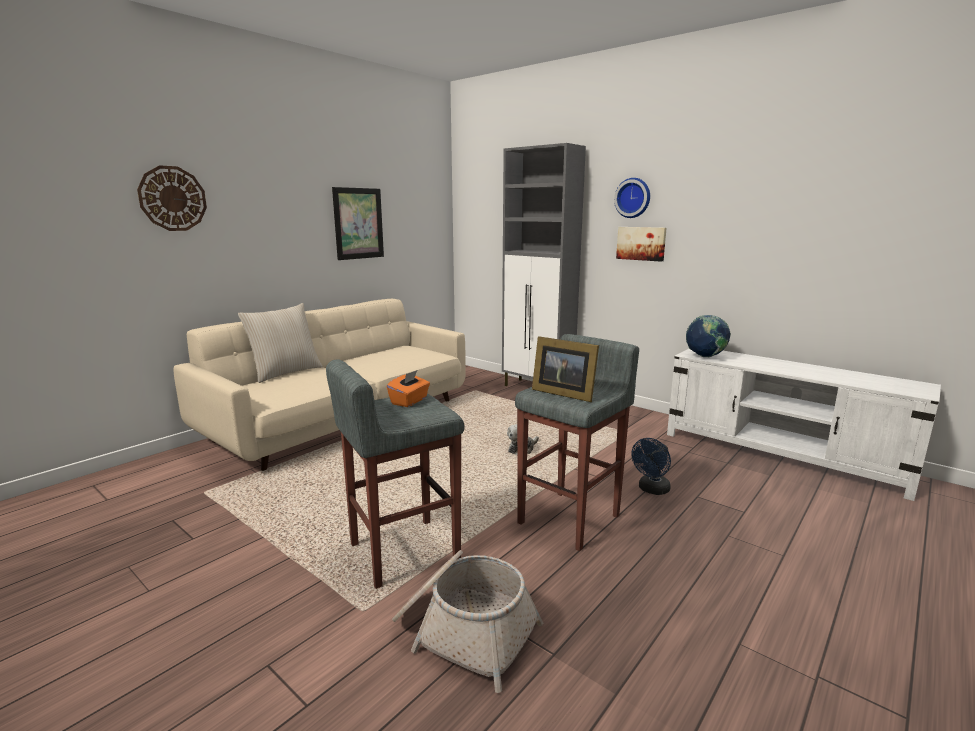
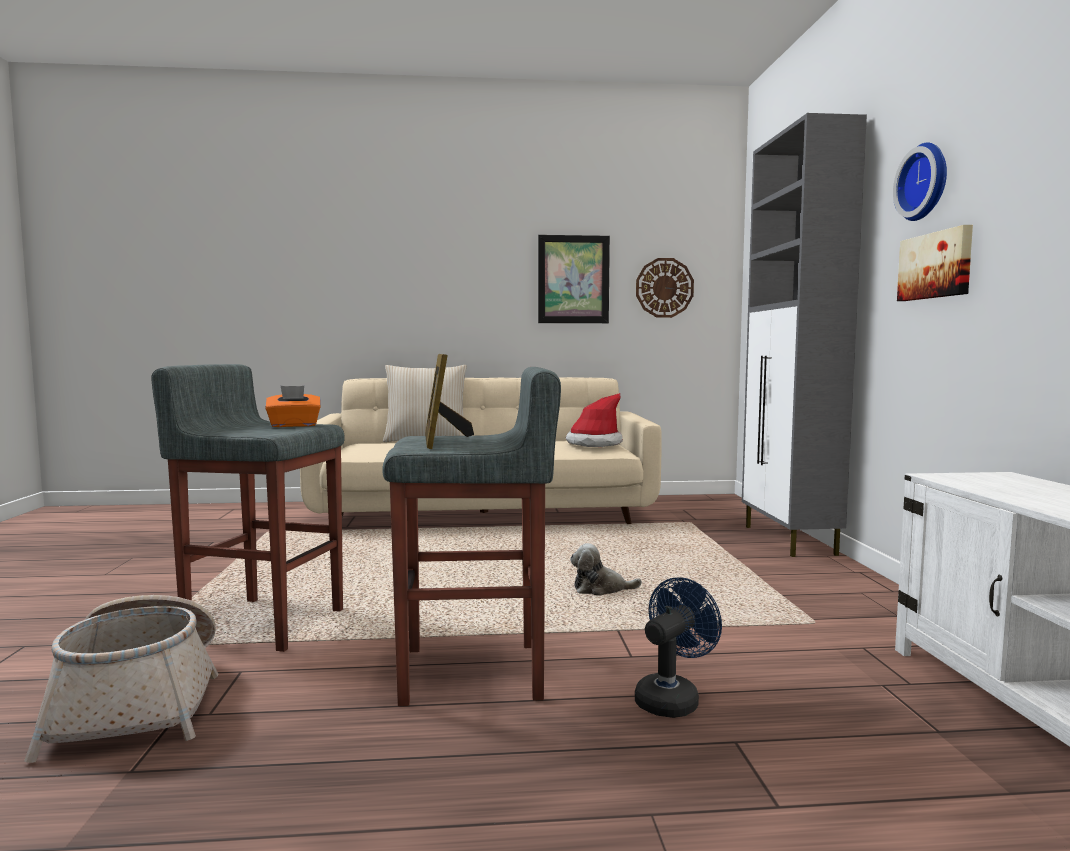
camera: 45 degrees right, 10 degrees down
wall clock [137,165,207,231] -> wall clock moved to [636,258,694,318]
blue fan [631,438,671,495] -> blue fan turned 135 degrees clockwise [635,577,722,718]
globe [686,315,731,357] -> none
none -> hat [565,393,623,447]

